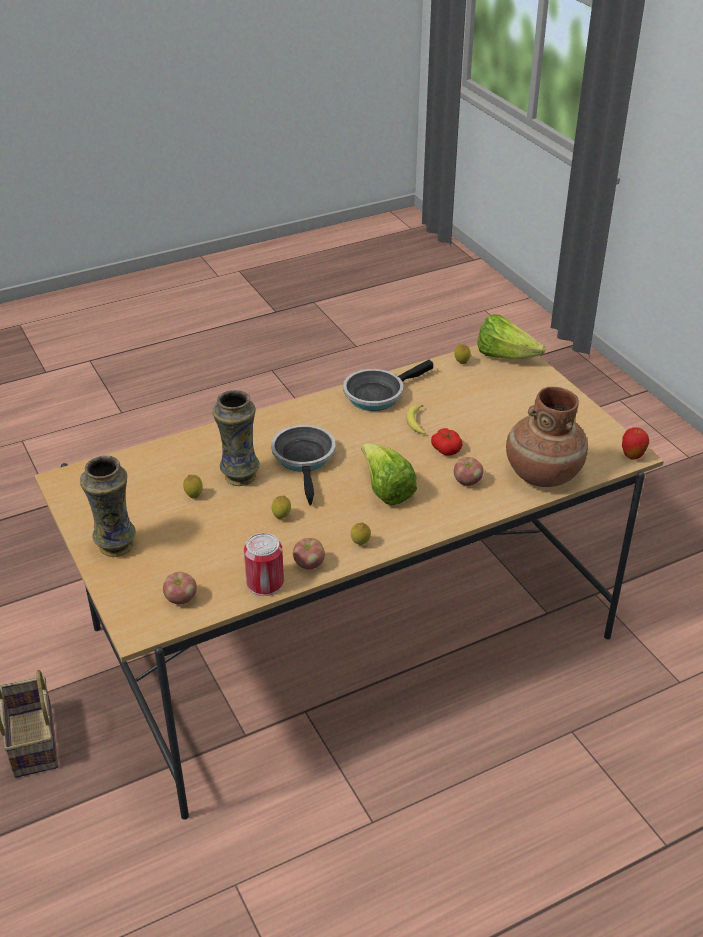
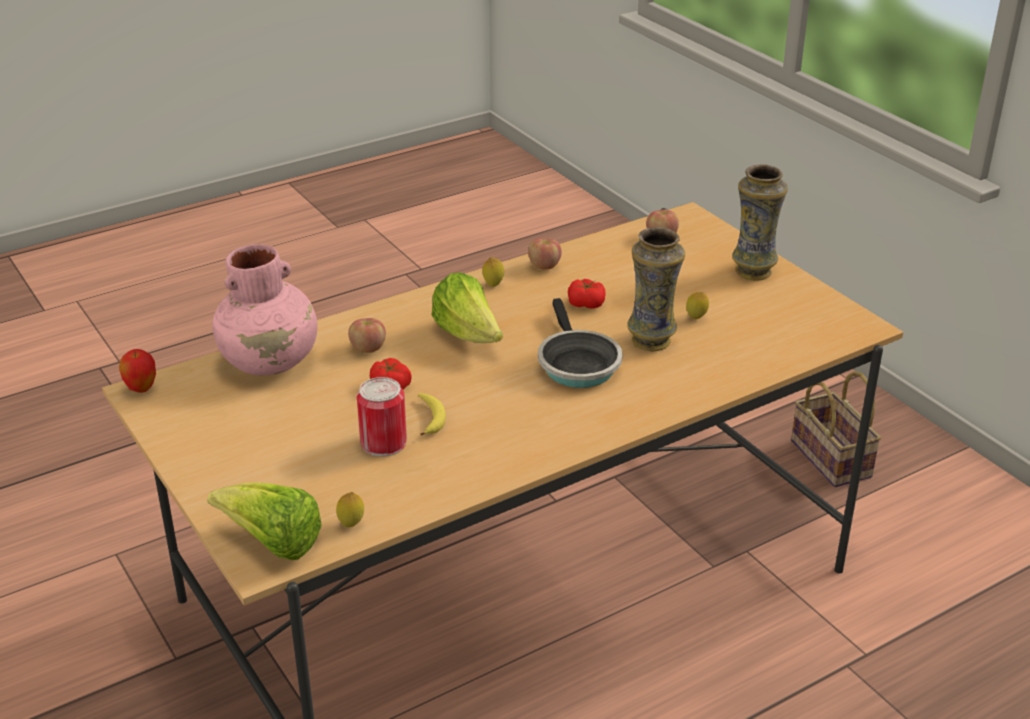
camera: 175 degrees right, 5 degrees down
can [244,533,284,596] -> can moved to [357,377,407,457]
lemon [271,495,291,519] -> tomato [568,279,606,309]
frying pan [343,360,433,411] -> none
brown vase [506,387,588,487] -> pink vase [212,244,317,376]

